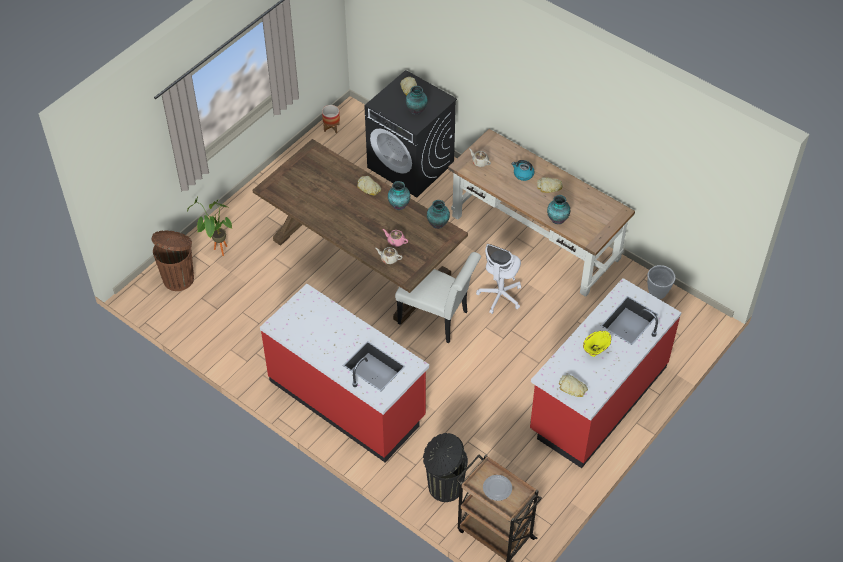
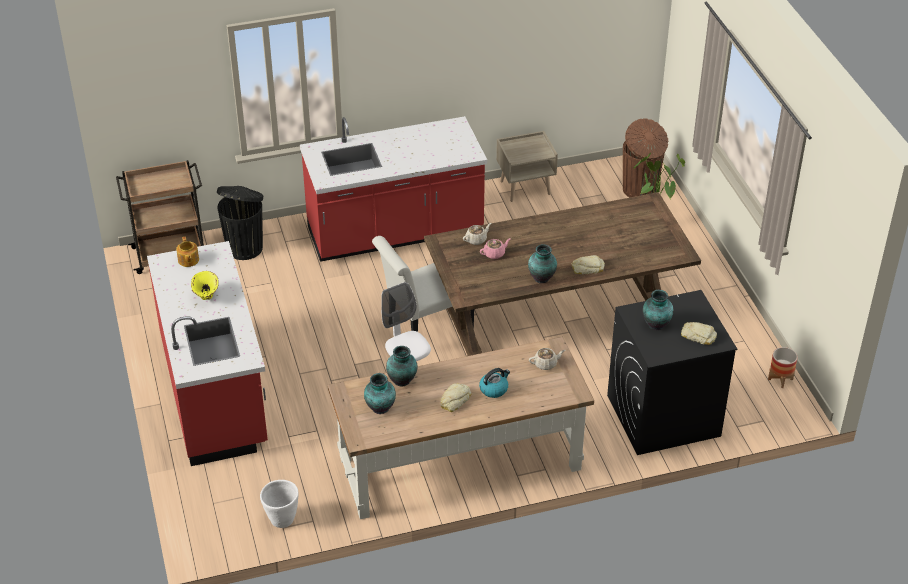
camera: 125 degrees right, 10 degrees down
vase [427,200,450,229] -> vase moved to [364,373,396,414]
plate [483,475,512,501] -> none
bread [559,374,588,397] -> teapot [176,237,199,267]
none -> beige nightstand [496,131,558,202]

